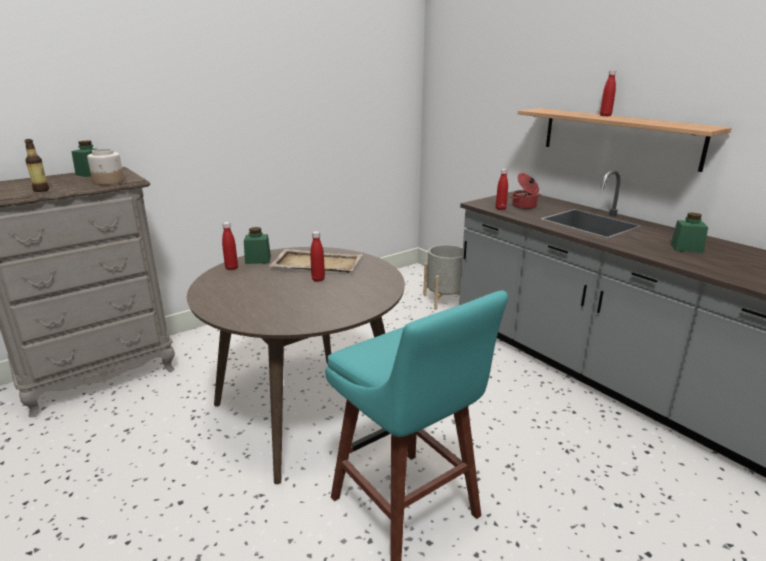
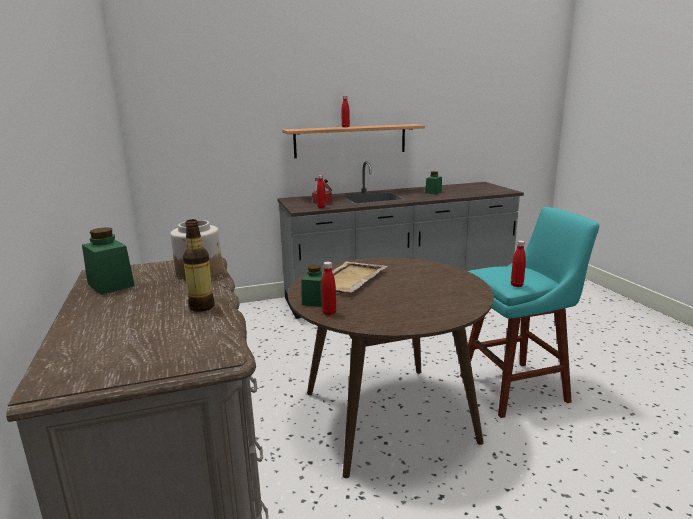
camera: 70 degrees left, 5 degrees down
red bottle [310,231,325,282] -> red bottle moved to [511,240,526,287]
grey planter [423,245,463,310] -> none

